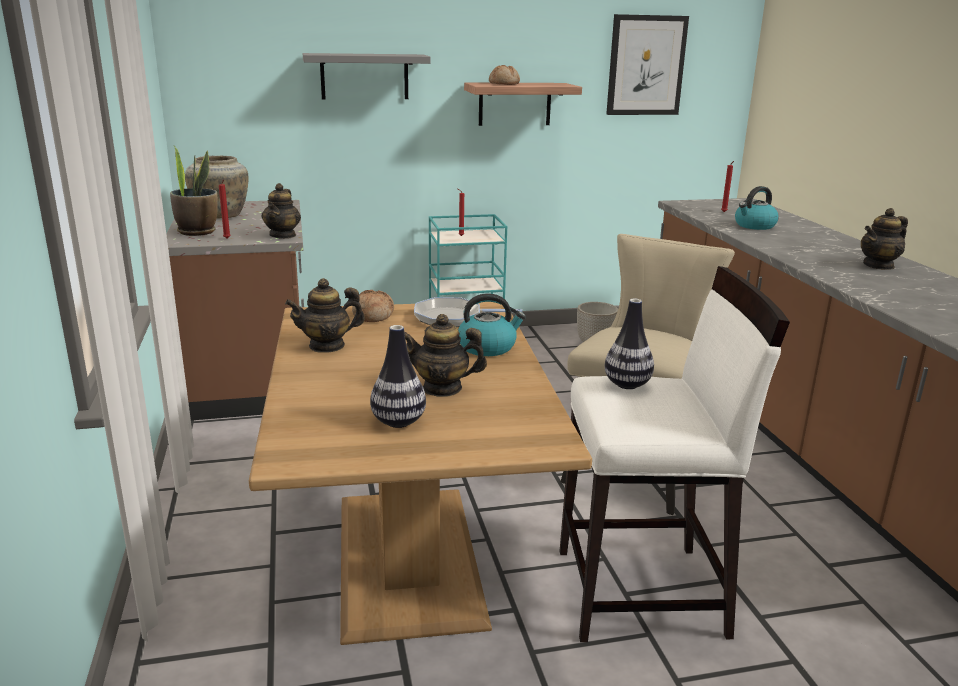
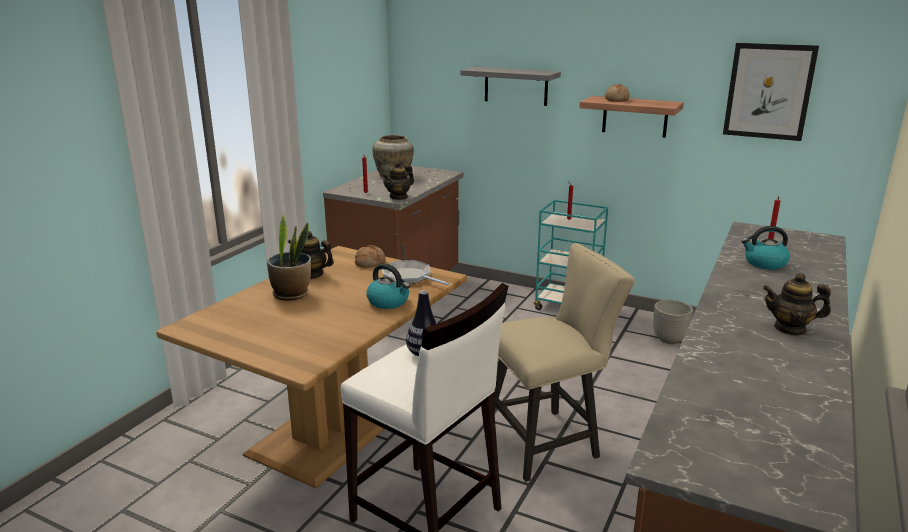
camera: 40 degrees right, 0 degrees up
potted plant [170,146,218,236] -> potted plant moved to [267,214,311,301]
vase [370,325,426,428] -> none
teapot [404,314,487,397] -> none

